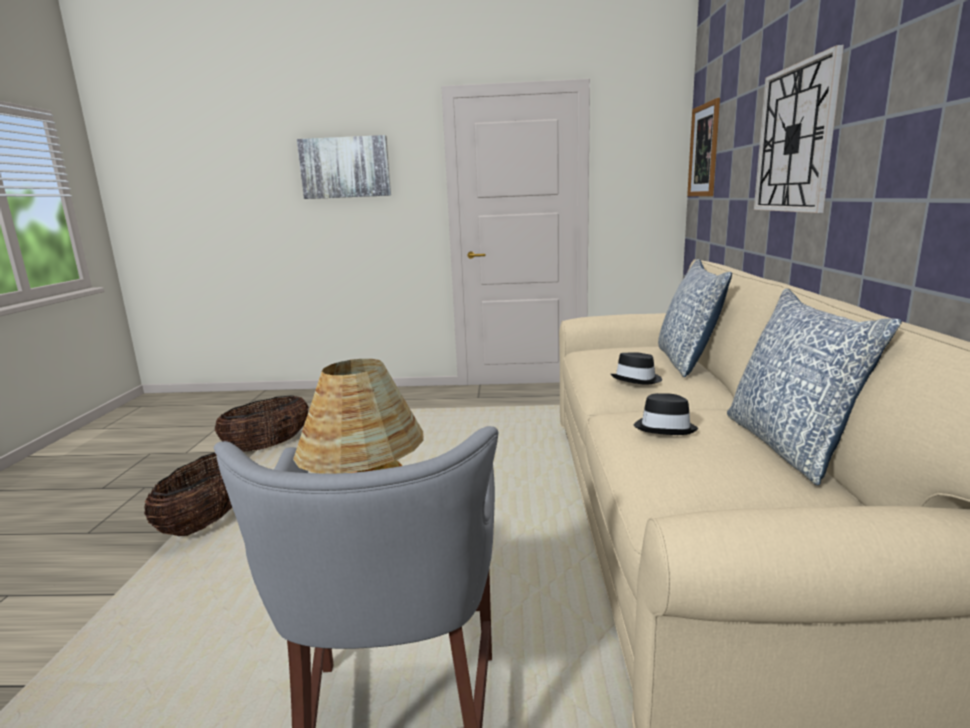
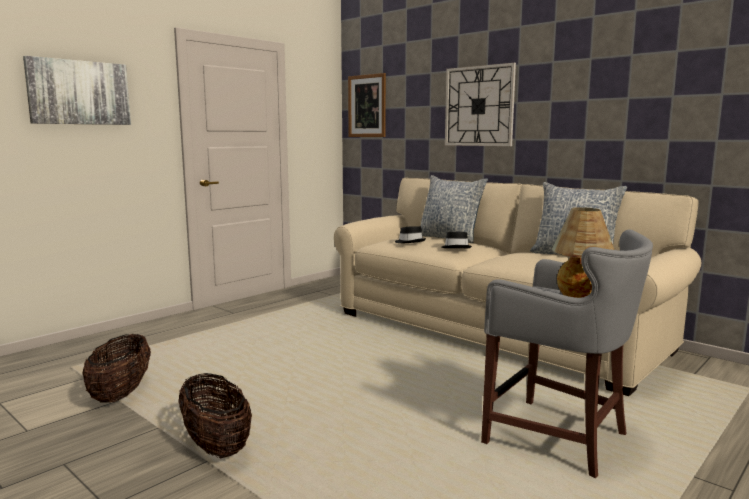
camera: 50 degrees left, 5 degrees down
black hat [634,393,698,435] -> black hat moved to [395,226,426,243]

